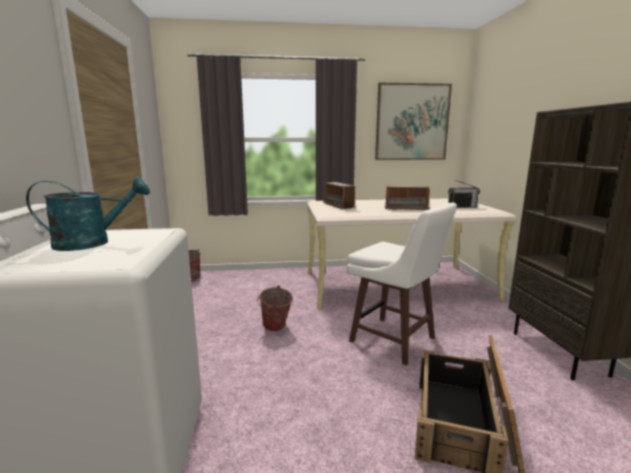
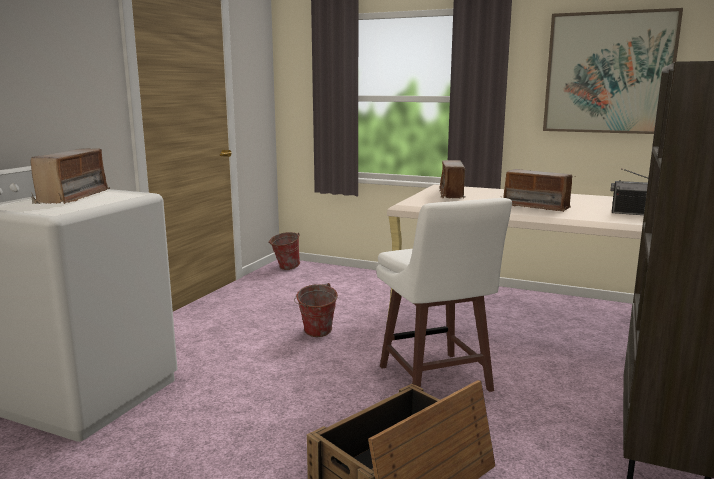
camera: 30 degrees right, 0 degrees up
turquoise watering can [26,177,150,251] -> radio [30,148,110,204]

